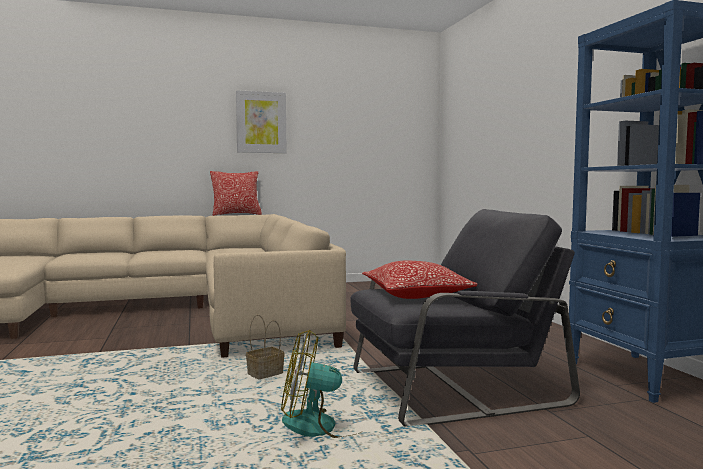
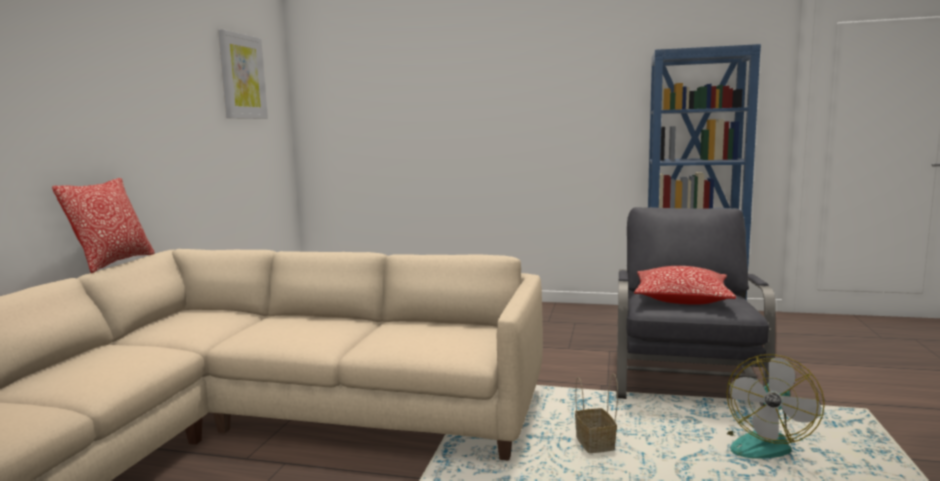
camera: 60 degrees left, 5 degrees up
picture [236,90,287,153] -> picture moved to [218,29,268,119]

